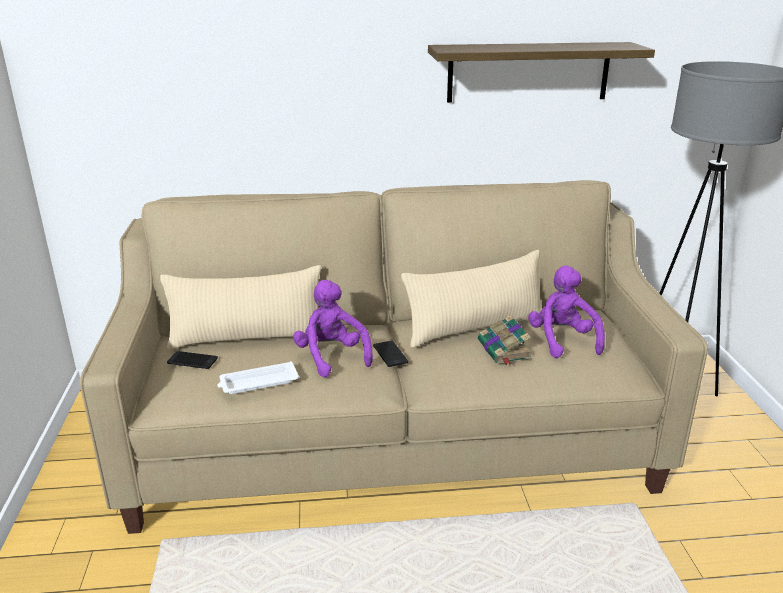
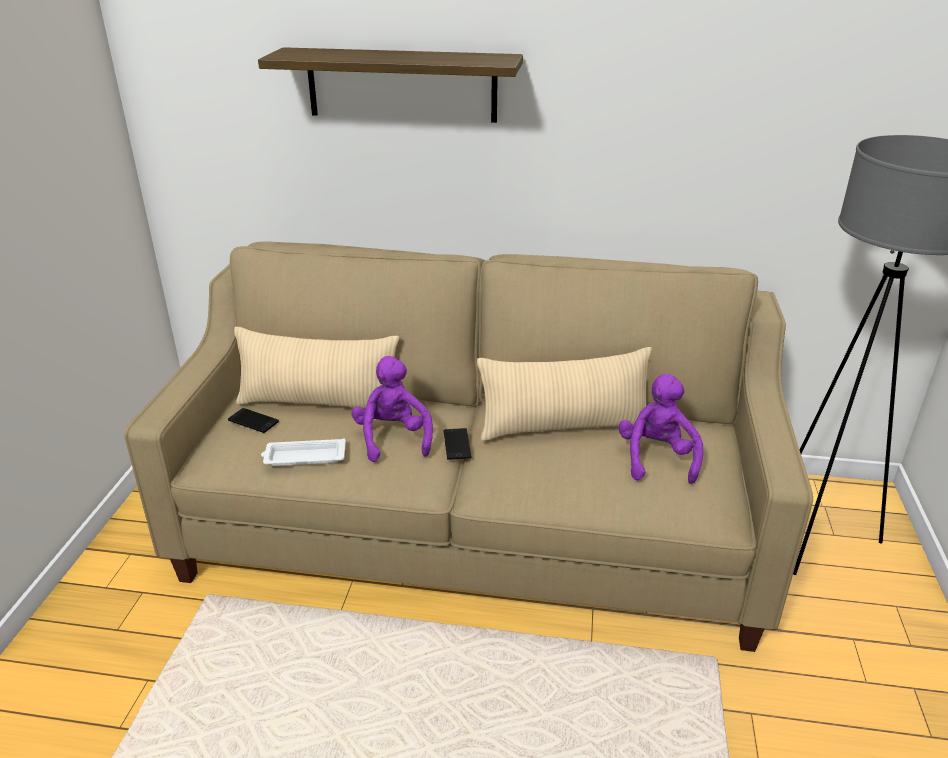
camera: 15 degrees right, 5 degrees up
shelf [428,42,655,103] -> shelf moved to [258,47,523,123]
book [478,315,532,365] -> none

